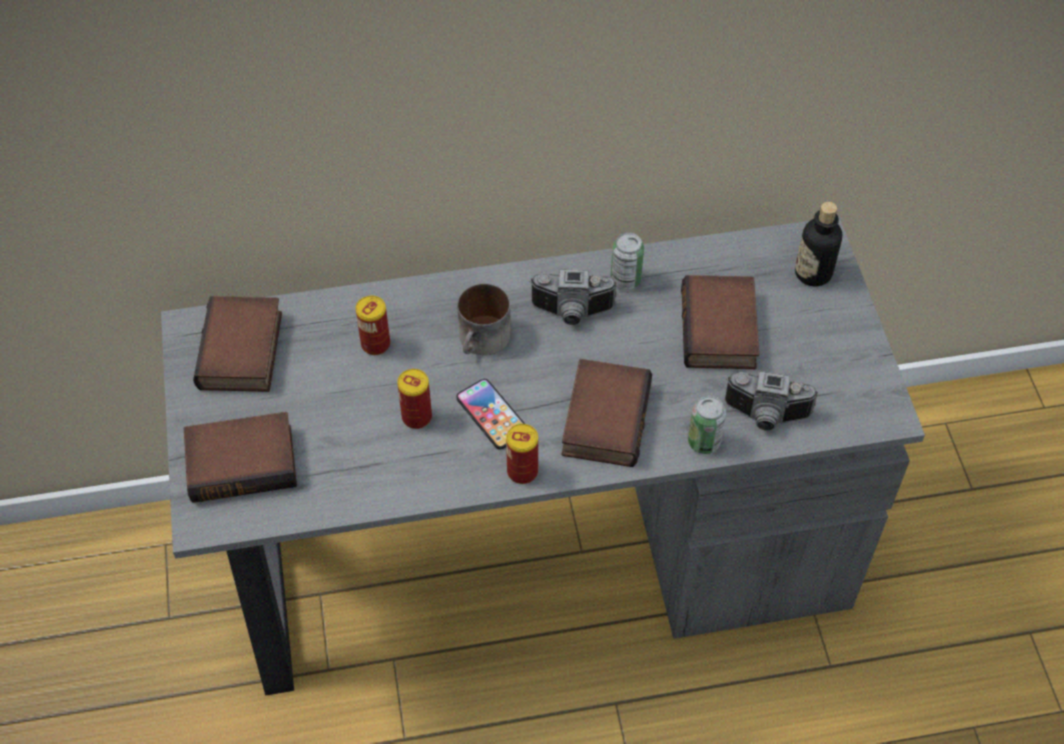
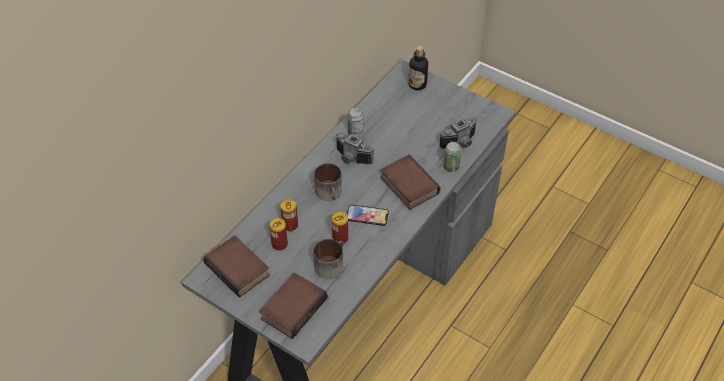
camera: 45 degrees left, 5 degrees down
can [506,424,538,484] -> can moved to [269,218,288,251]
camera [529,269,618,325] -> camera turned 75 degrees clockwise [336,133,374,165]
book [681,275,759,369] -> none
none -> mug [313,239,344,279]

